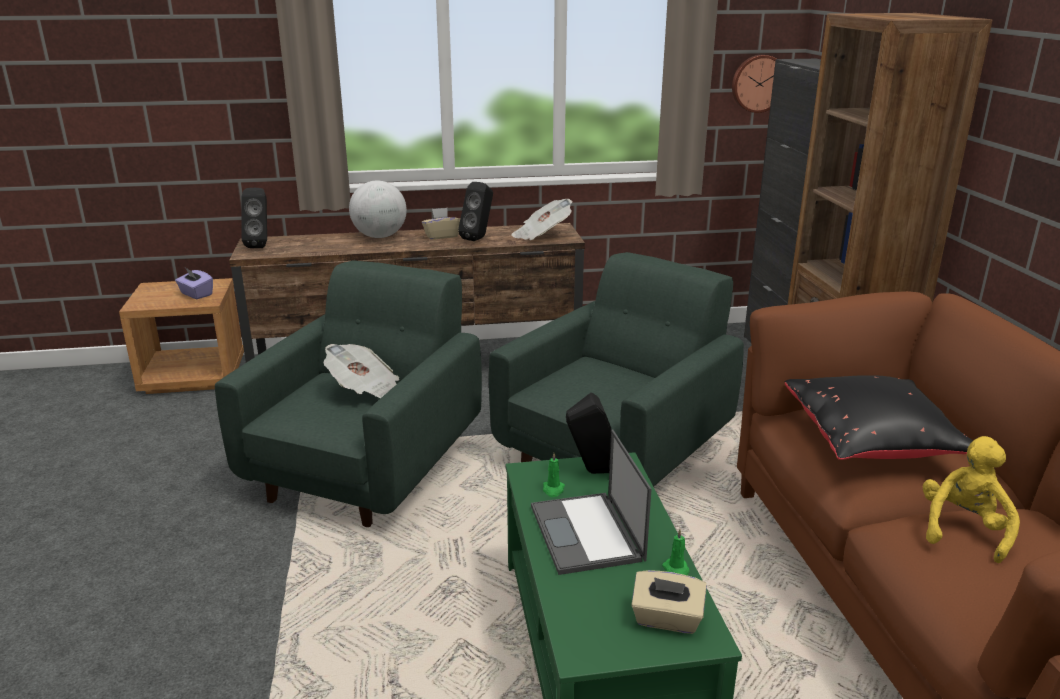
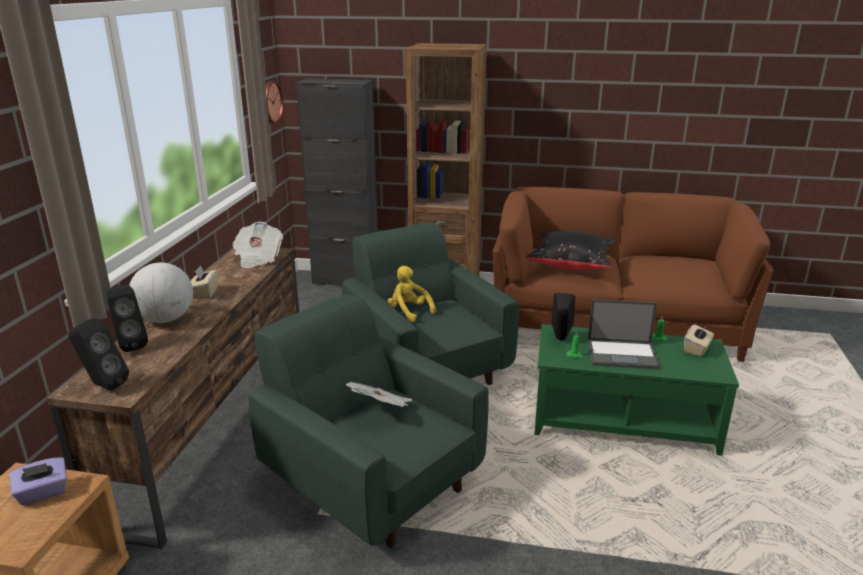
camera: 70 degrees left, 0 degrees up
black speaker [458,182,493,241] -> black speaker moved to [107,284,148,352]
yellow plush toy [923,436,1020,563] -> yellow plush toy moved to [387,266,436,322]

